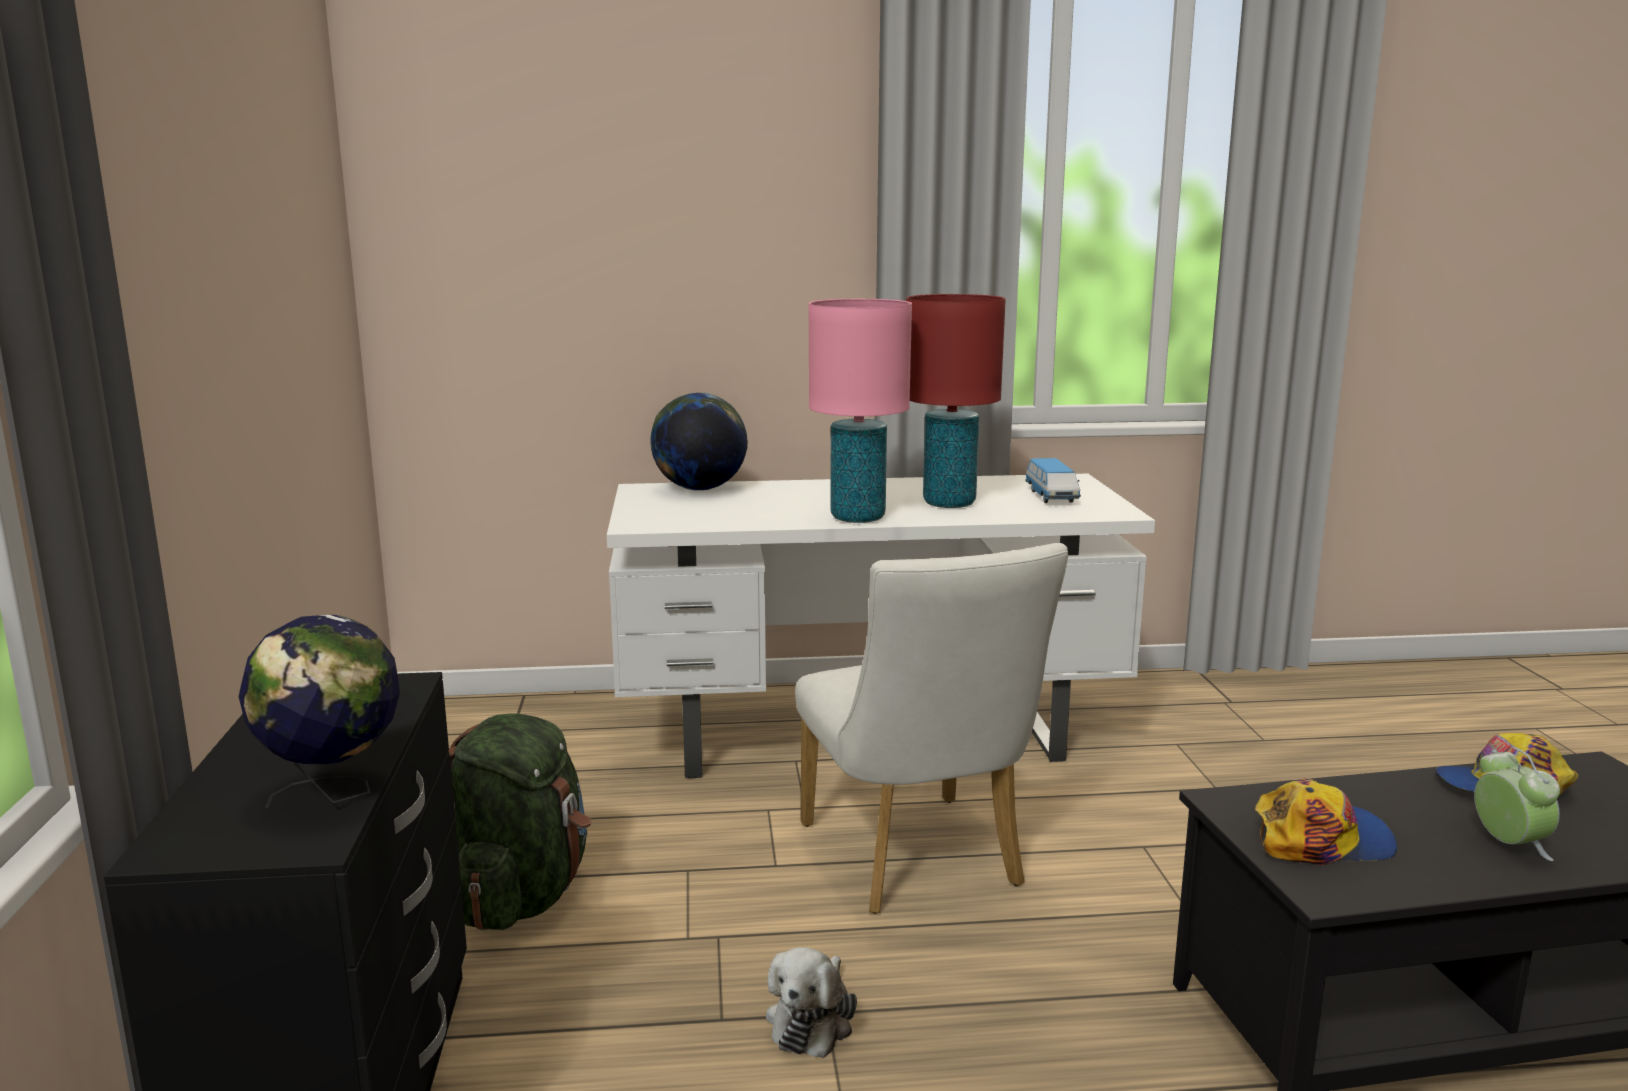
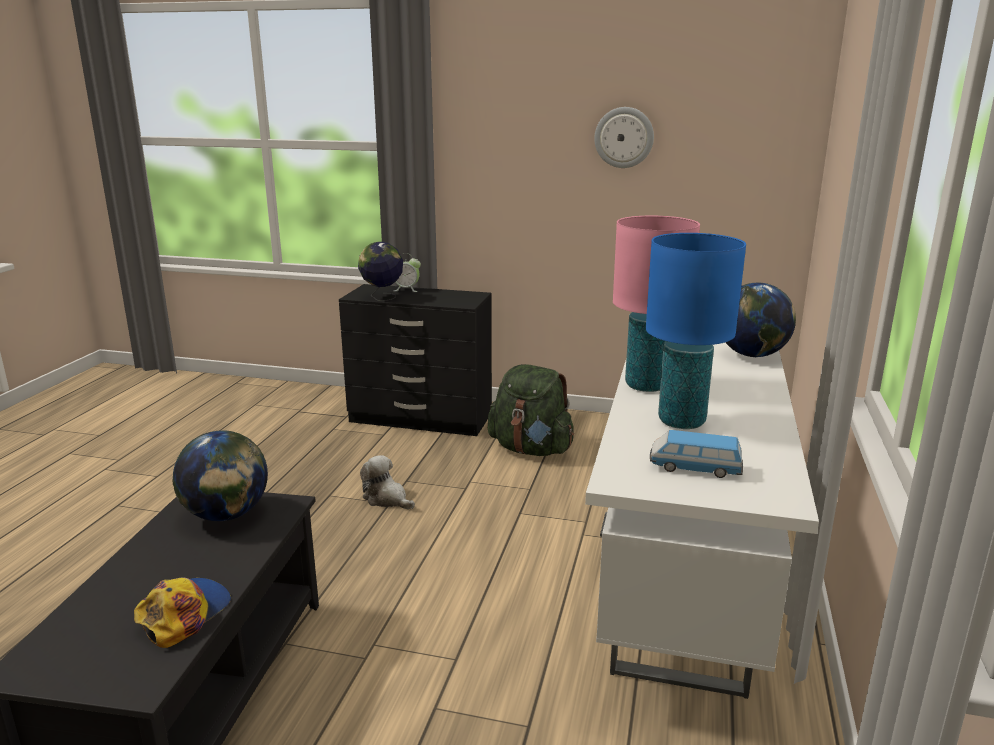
camera: 110 degrees right, 5 degrees up
white chair [795,543,1068,914] -> none
red table lamp [906,294,1006,508] -> blue table lamp [646,233,746,429]
cap [1255,778,1397,865] -> globe [172,430,268,521]
alarm clock [1474,747,1560,861] -> alarm clock moved to [394,253,421,292]
none -> wall clock [594,107,654,168]

